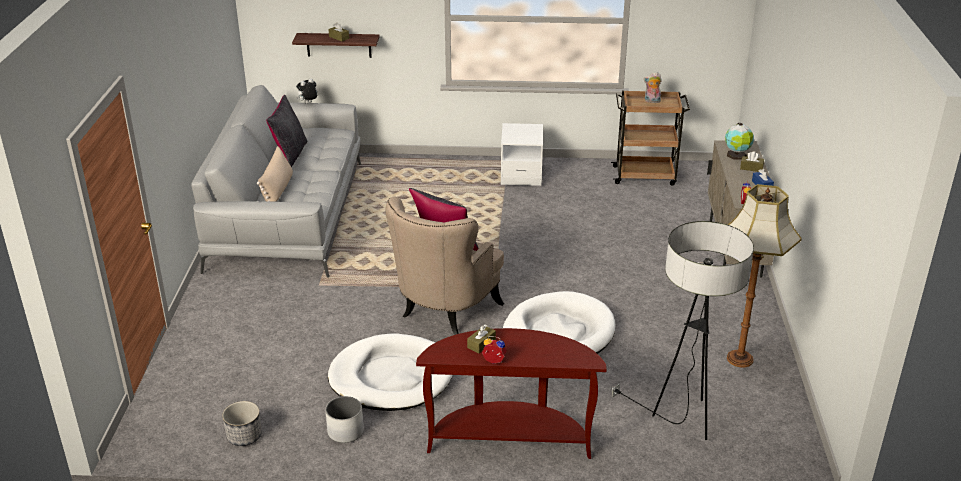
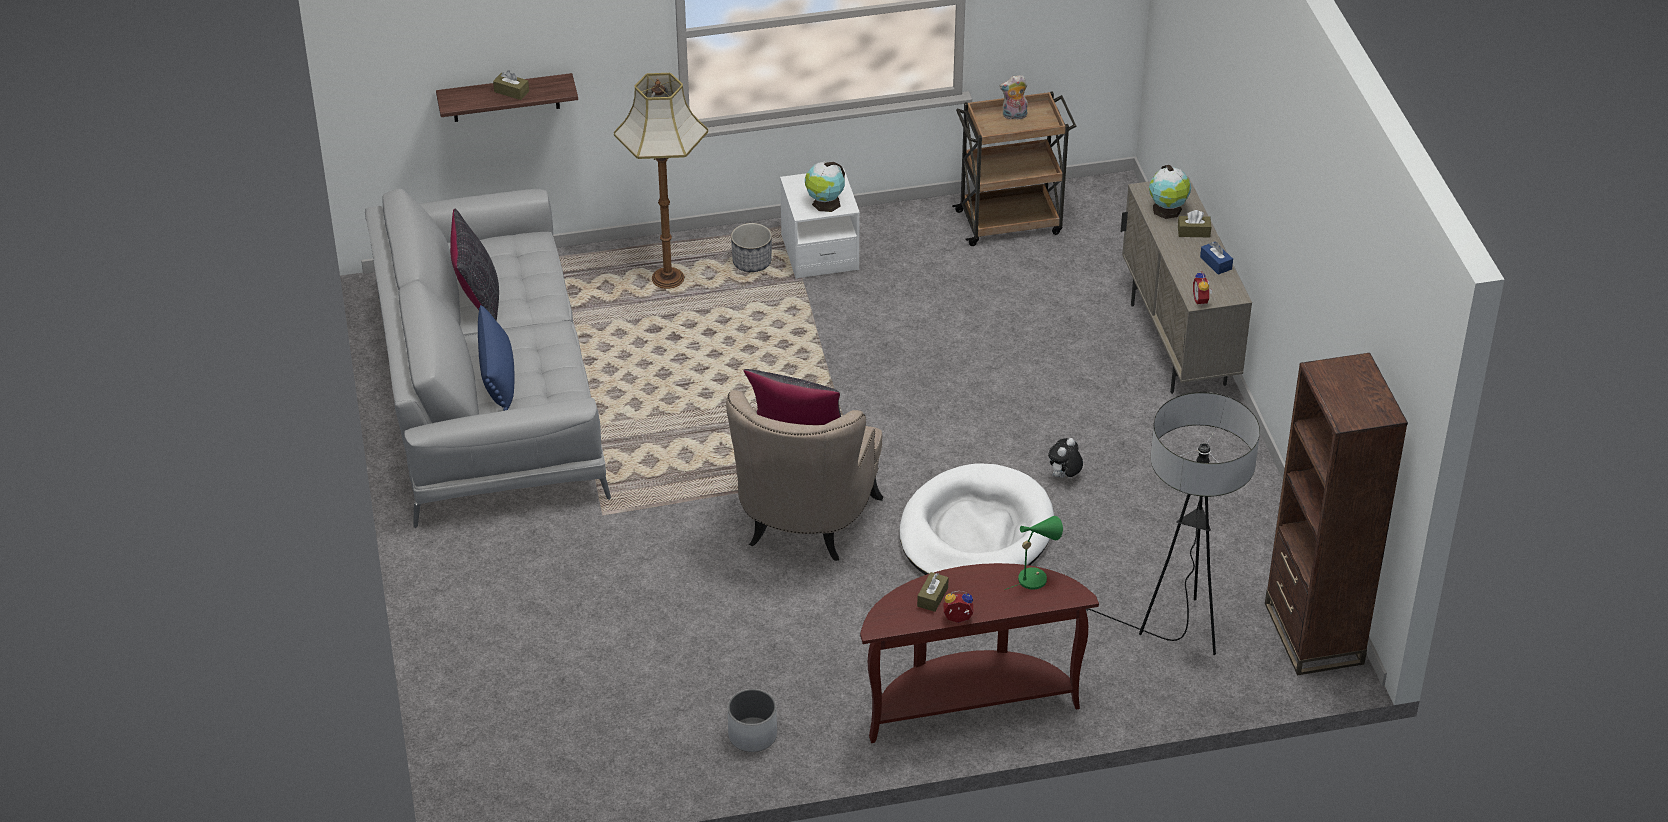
camera: 15 degrees left, 10 degrees up
planter [222,401,262,446] -> planter moved to [731,223,772,272]
beige pillow [257,146,293,202] -> blue pillow [478,305,514,411]
plush toy [296,78,318,104] -> plush toy moved to [1048,438,1083,478]
white dog bed [328,334,453,411] -> none
floor lamp [727,184,802,368] -> floor lamp moved to [614,73,708,289]
none -> globe [805,162,845,212]
none -> green table lamp [1005,516,1063,590]
none -> brown bookcase [1265,353,1408,675]

